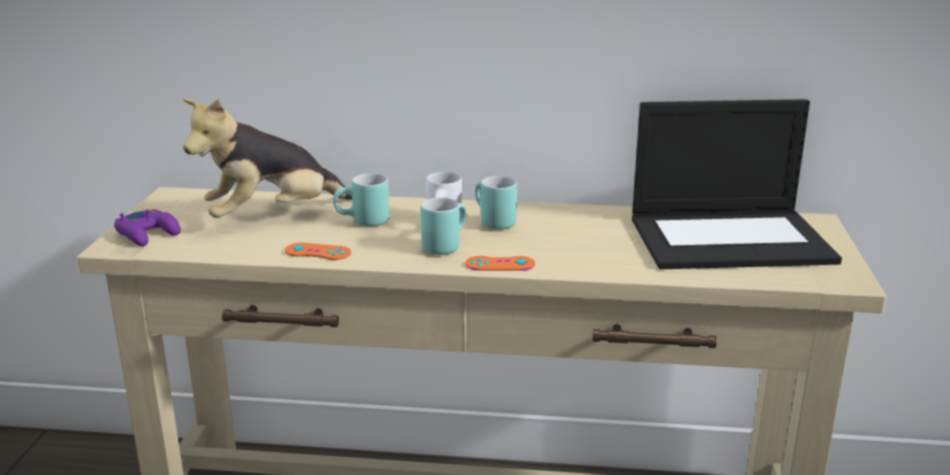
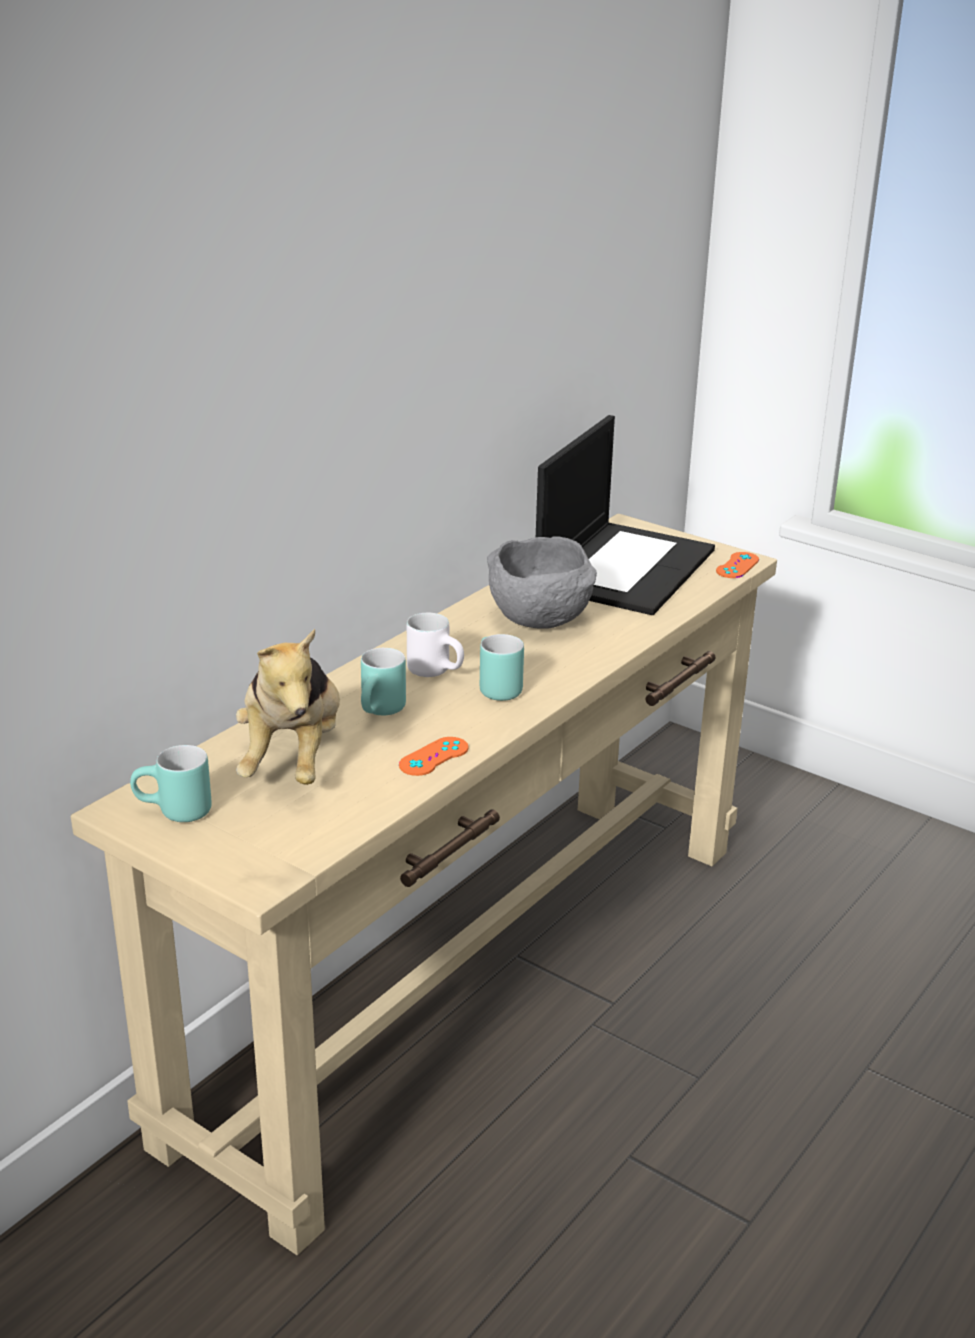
camera: 60 degrees left, 5 degrees up
purple game controller [114,209,180,246] -> none
orange game controller [465,256,535,271] -> orange game controller moved to [716,552,759,578]
turquoise mug [475,176,517,230] -> turquoise mug moved to [130,745,212,822]
none -> grey bowl [487,536,597,629]

